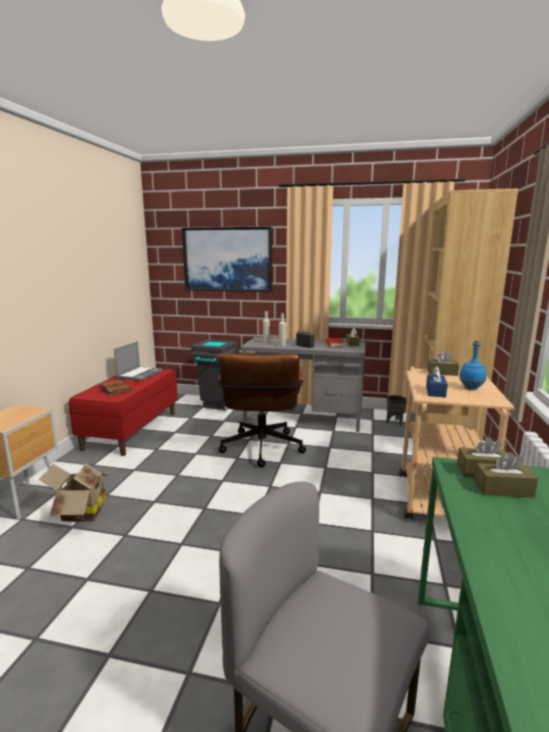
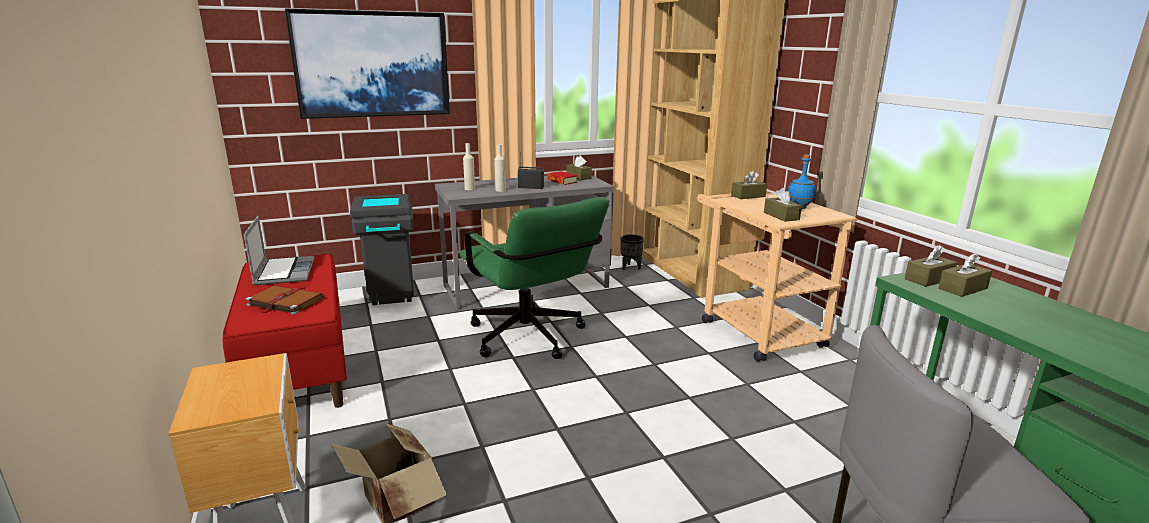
camera: 35 degrees left, 5 degrees up
brown office chair [217,353,306,468] -> green office chair [460,197,610,359]
blue tissue box [426,366,448,398] -> brown tissue box [764,188,802,222]

